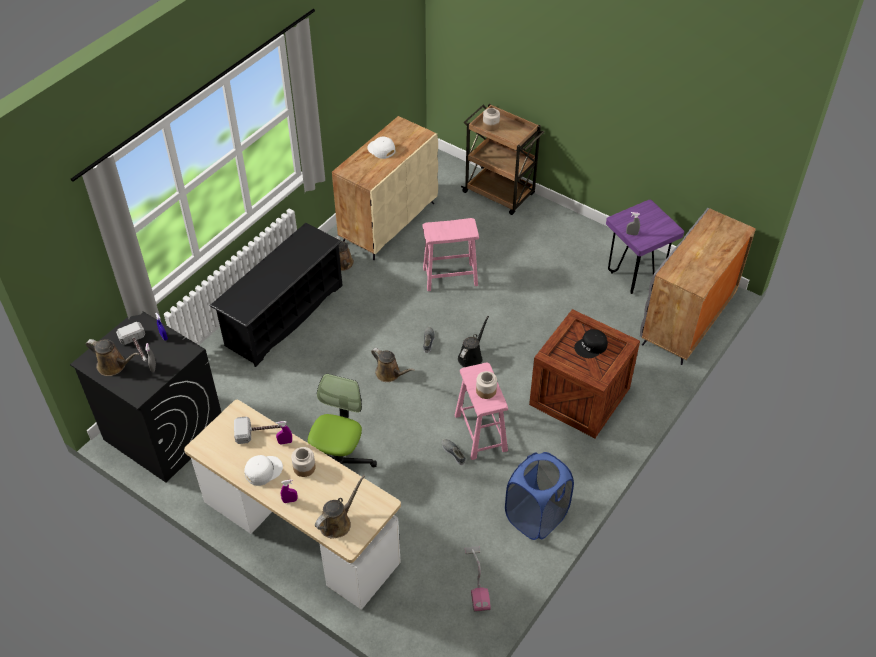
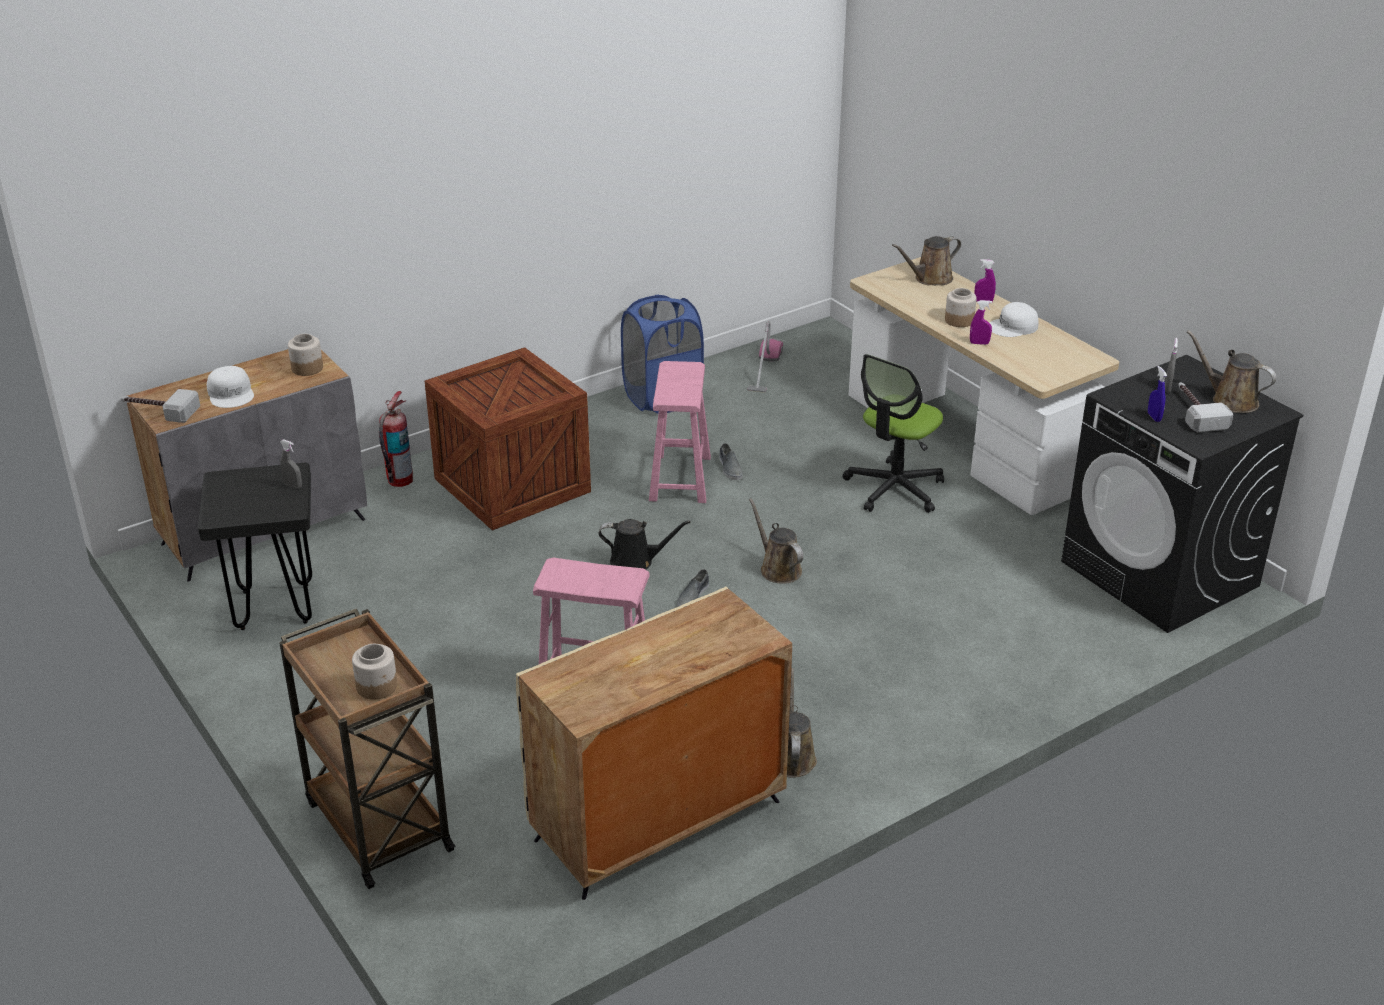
camera: 160 degrees left, 15 degrees down
black shoe rack [210,223,343,367] -> none
hammer [234,417,286,444] -> hammer moved to [121,389,200,423]
white cap [367,136,395,159] -> white cap moved to [207,366,254,408]
black watering can [458,316,489,367] -> black watering can turned 135 degrees counterclockwise [599,519,690,570]
jar [476,371,497,399] -> jar moved to [288,334,323,376]
black cap [574,329,608,358] -> none
purple stool [606,200,684,294] -> black stool [198,463,312,630]
none -> fire extinguisher [379,391,413,487]

